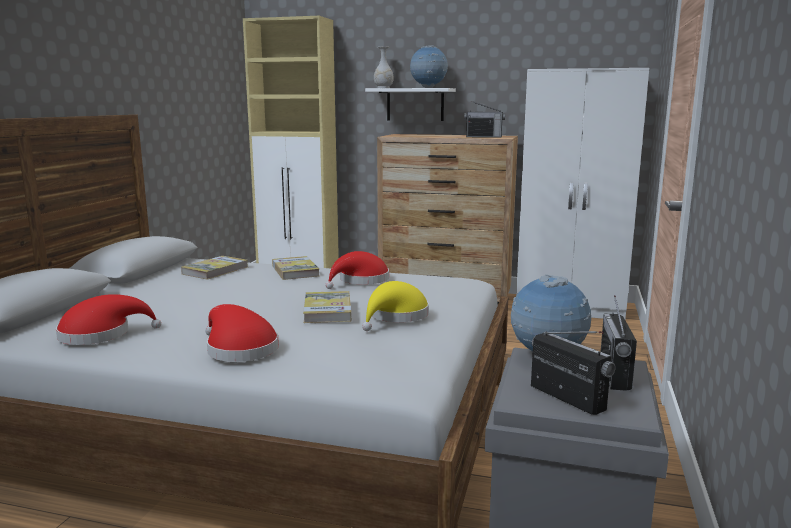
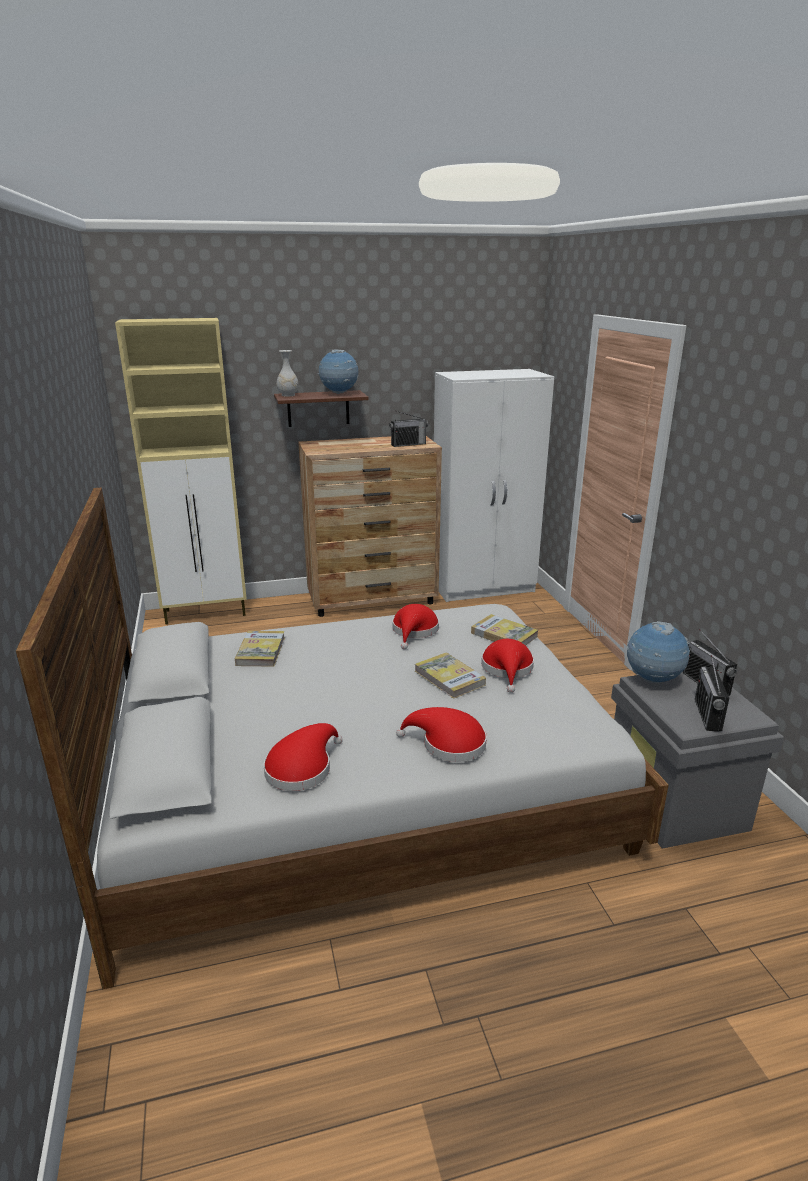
camera: 30 degrees left, 10 degrees up
book [272,256,319,280] -> book moved to [471,614,538,646]
yellow hat [362,281,429,331] -> red hat [481,639,534,693]
white shelf [365,88,456,121] -> brown shelf [274,390,369,427]
radio [531,331,616,415] -> radio turned 105 degrees counterclockwise [695,655,729,732]

